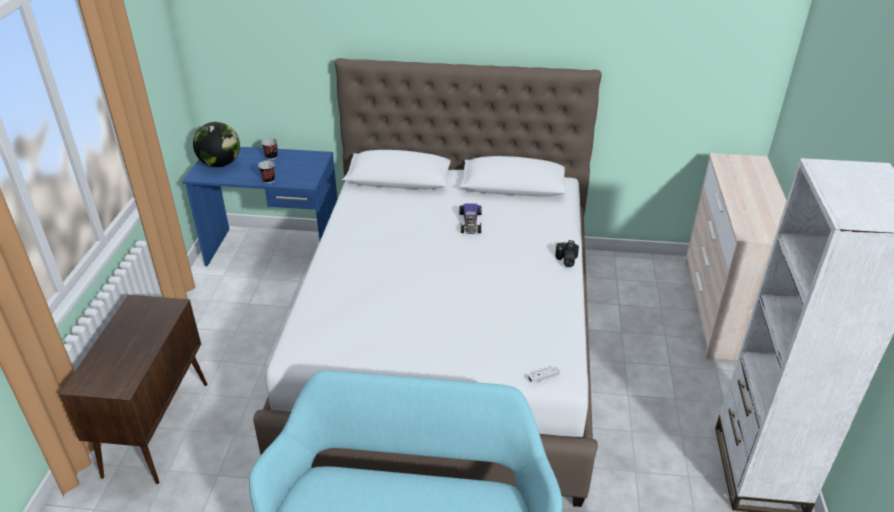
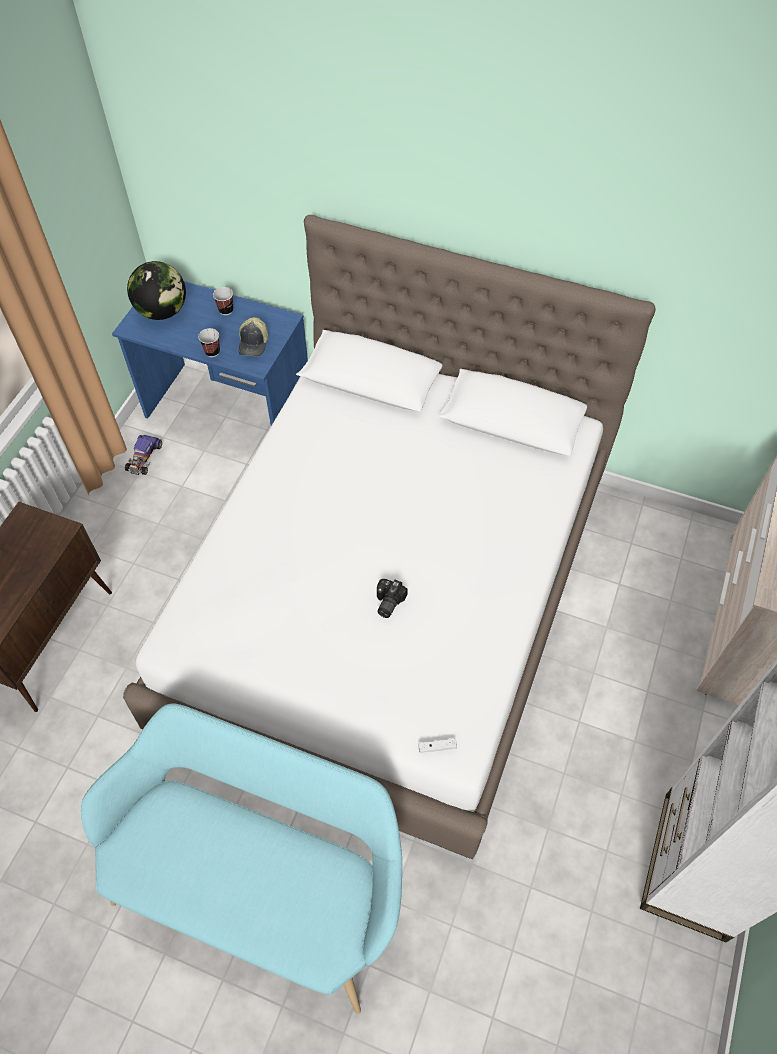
camera: 15 degrees right, 20 degrees up
toy car [459,204,482,234] -> toy car moved to [125,435,162,475]
camera [555,240,579,267] -> camera moved to [377,579,408,618]
none -> cap [239,317,268,356]

